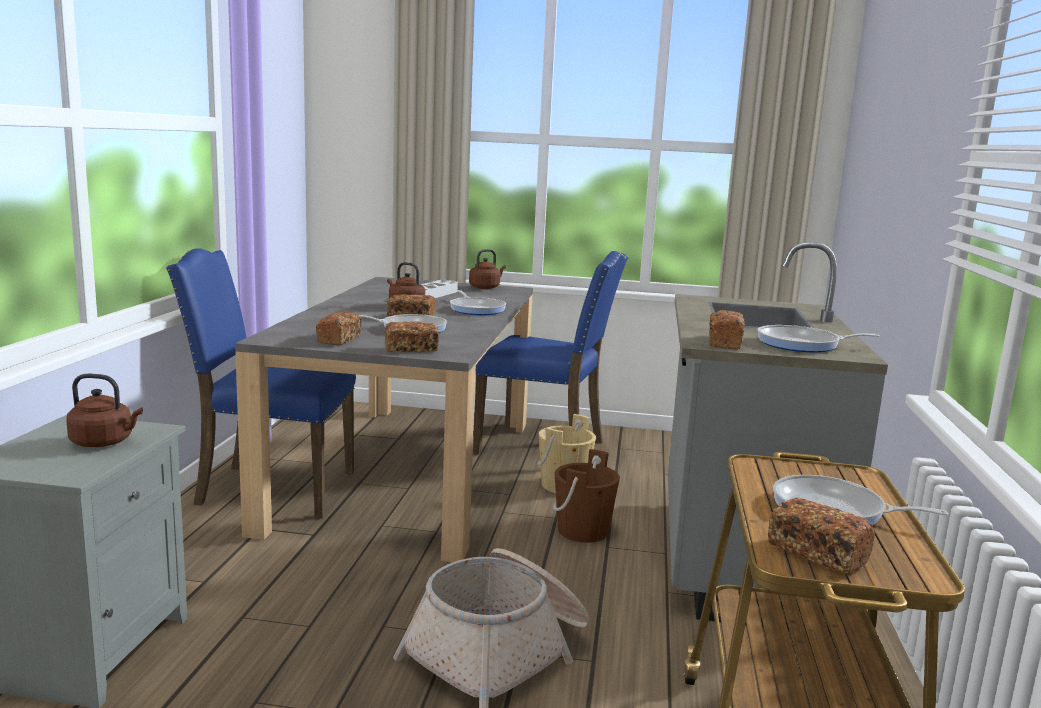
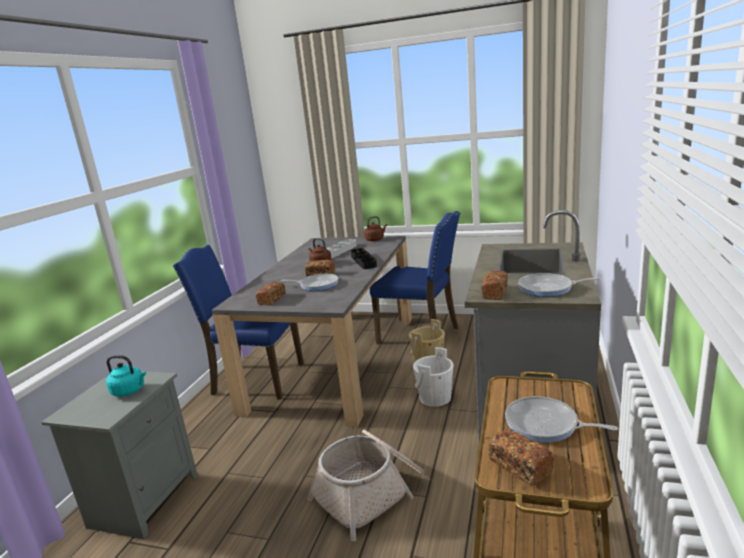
camera: 10 degrees right, 5 degrees up
brown kettle [66,374,143,447] -> turquoise kettle [106,355,146,397]
bread [385,321,439,352] -> none
frying pan [450,290,506,315] -> black tray [351,248,377,269]
brown bucket [553,449,620,543] -> white bucket [413,347,454,407]

